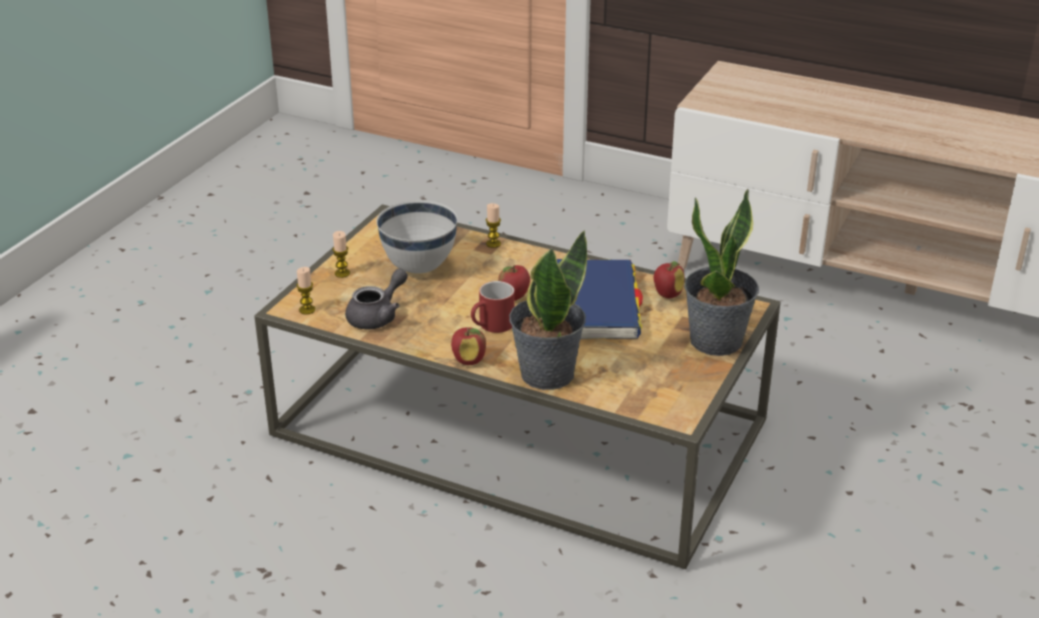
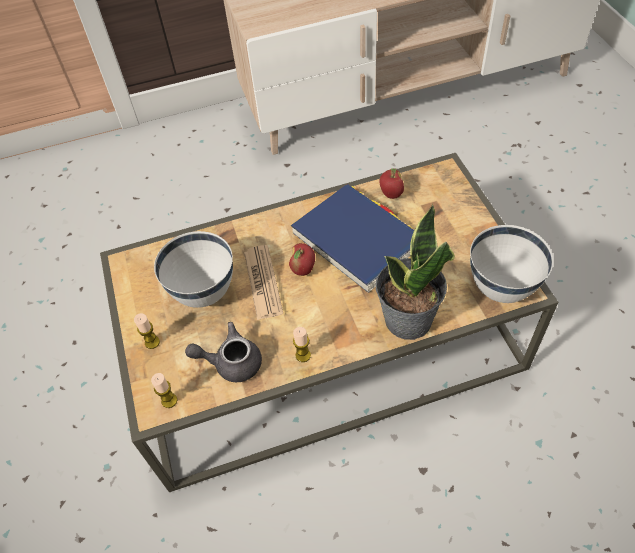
camera: 40 degrees left, 20 degrees up
grey teapot [345,268,408,329] -> grey teapot turned 90 degrees counterclockwise [185,322,262,382]
apple [451,327,486,365] -> none
red mug [471,281,515,333] -> none
candle [486,203,501,248] -> candle moved to [293,327,311,362]
potted plant [684,189,759,356] -> none
none -> newspaper [244,245,283,320]
none -> white bowl [470,225,553,303]

